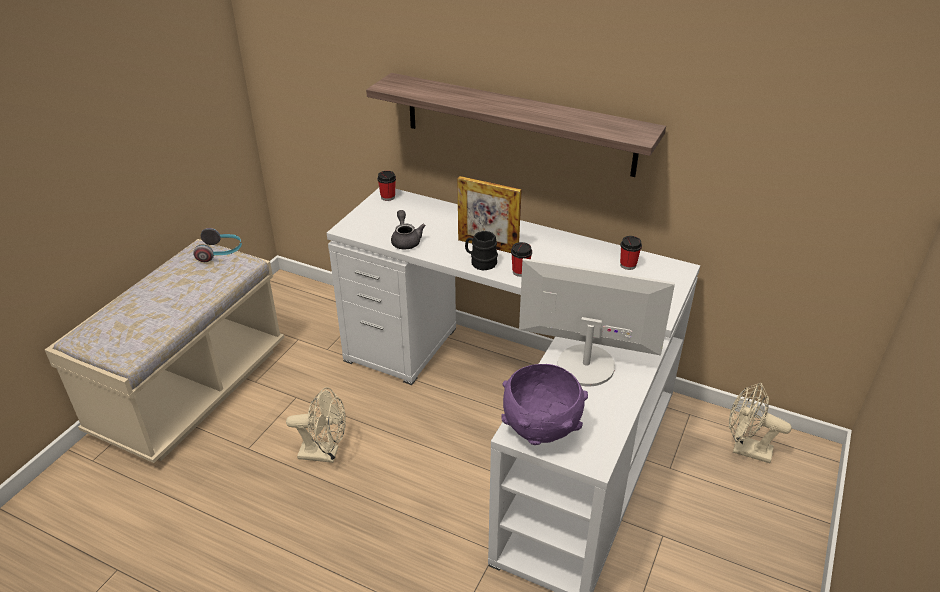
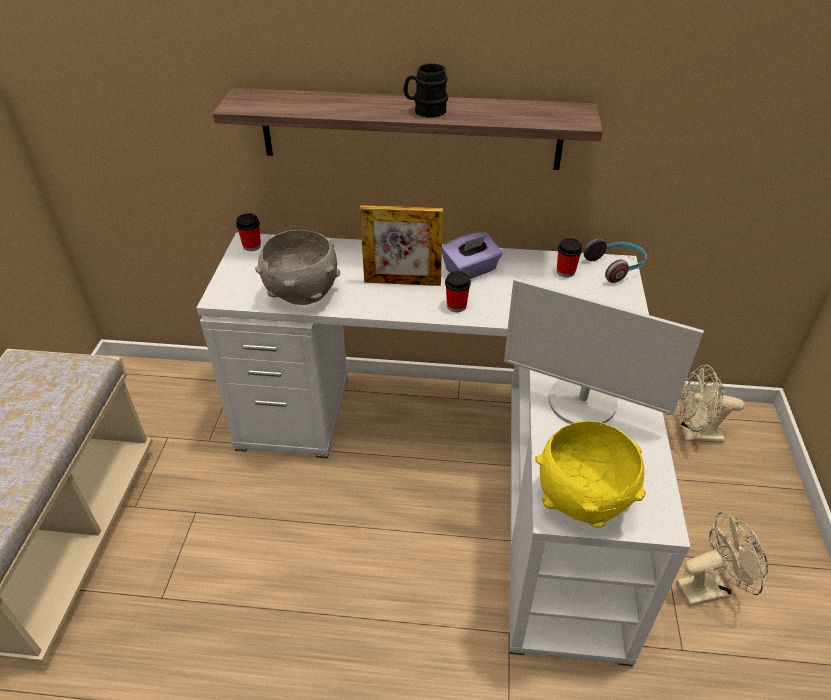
camera: 20 degrees left, 5 degrees up
headphones [193,228,242,262] -> headphones moved to [584,239,647,283]
beige fan [286,387,346,463] -> beige fan moved to [676,512,768,606]
grey teapot [391,210,426,250] -> grey bowl [255,230,340,305]
black mug [465,231,498,271] -> black mug moved to [404,63,448,117]
purple bowl [501,364,588,445] -> yellow bowl [535,421,646,528]
monitor [519,258,675,386] -> monitor turned 150 degrees counterclockwise [504,278,704,424]
none -> purple tissue box [442,232,502,279]

